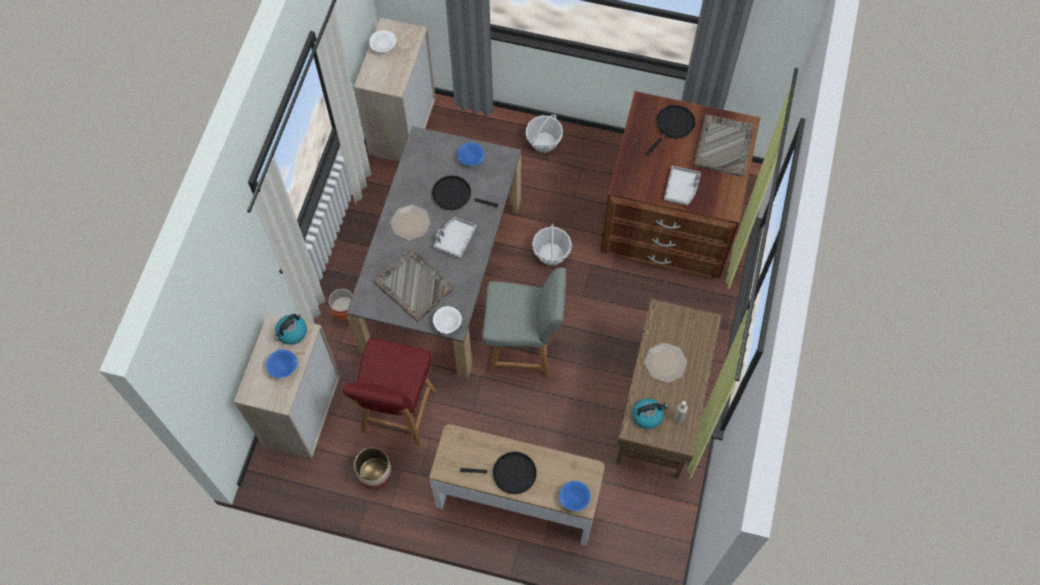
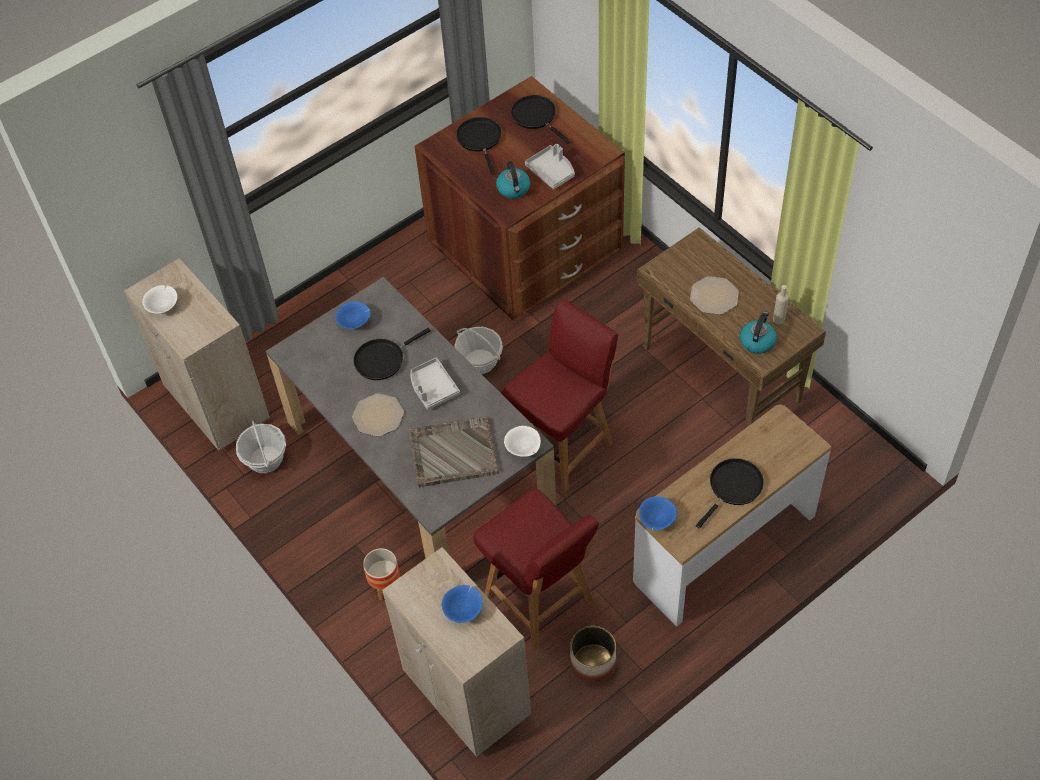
camera: 50 degrees left, 10 degrees down
kettle [274,314,307,345] -> kettle moved to [496,161,530,199]
grey chair [482,268,566,378] -> red chair [501,299,618,492]
basket [525,115,563,153] -> basket moved to [236,421,286,473]
blue bowl [559,481,591,511] -> blue bowl moved to [639,496,677,530]
grey tray [694,114,754,177] -> black frying pan [511,95,570,144]

